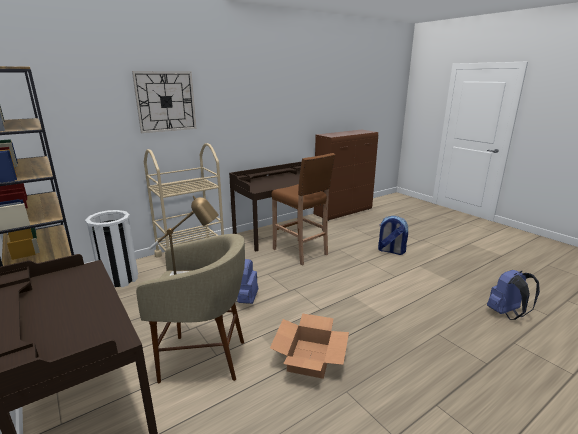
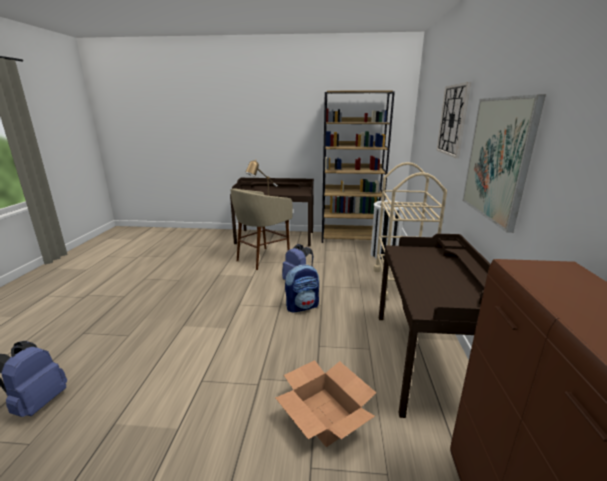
camera: 130 degrees right, 0 degrees up
cardboard box [270,313,349,379] -> cardboard box moved to [275,360,376,447]
brown stool [271,153,335,265] -> none
backpack [378,216,408,255] -> backpack moved to [285,264,319,313]
none -> picture [462,94,546,233]

